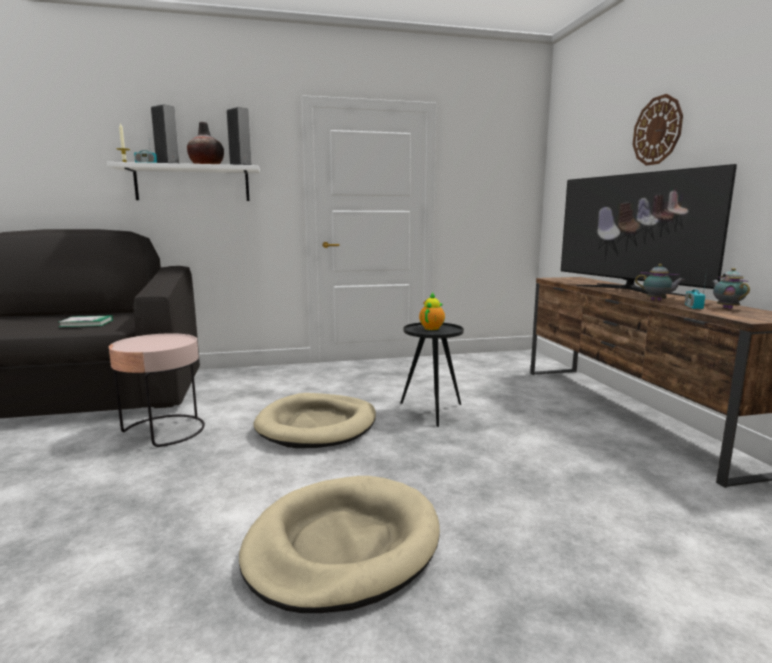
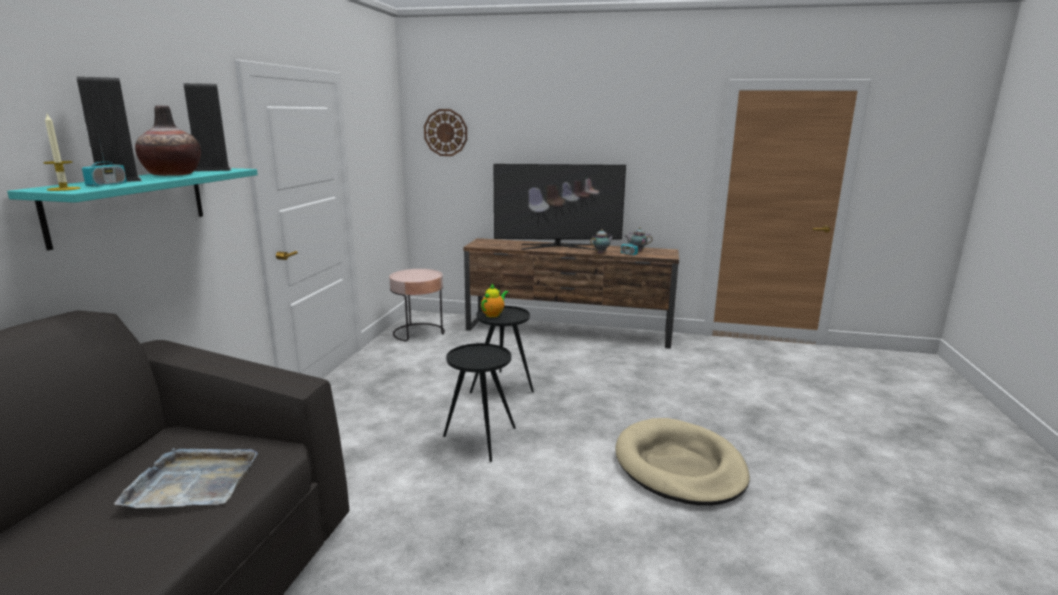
camera: 65 degrees left, 5 degrees up
book [59,315,113,327] -> grey tray [114,448,258,508]
white shelf [107,162,260,201] -> turquoise shelf [7,168,258,250]
pink side table [109,333,205,447] -> pink side table moved to [389,269,445,341]
beige dog bed [253,393,376,448] -> black side table [443,343,516,462]
teapot [419,293,445,330] -> teapot turned 75 degrees clockwise [481,284,508,318]
wall clock [633,94,683,166] -> wall clock moved to [424,109,467,156]

